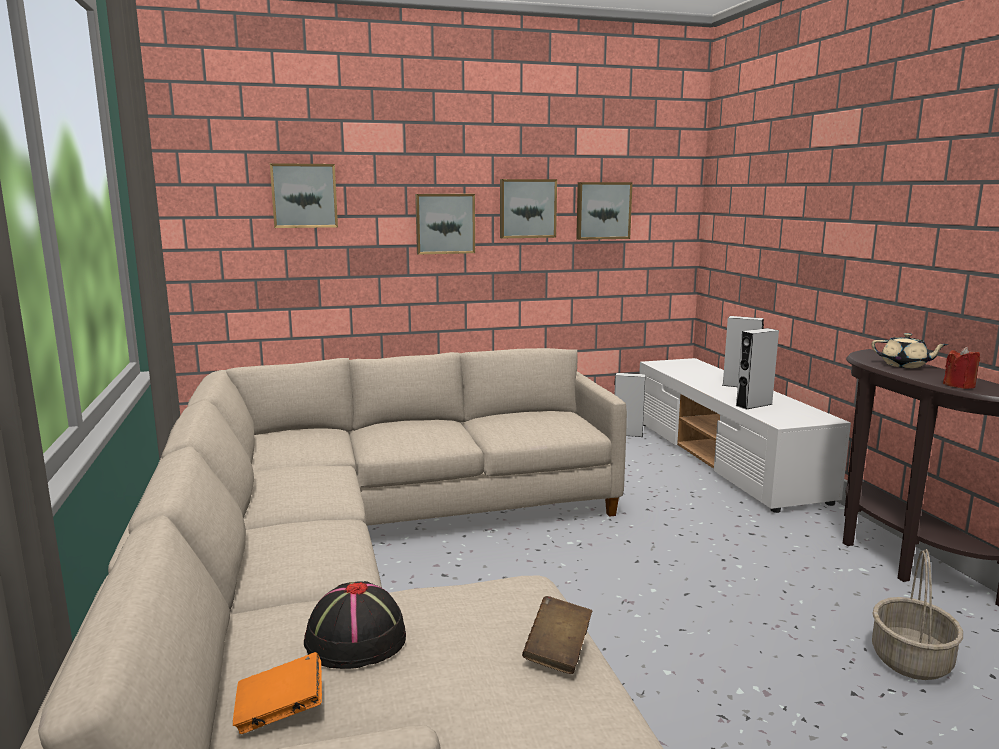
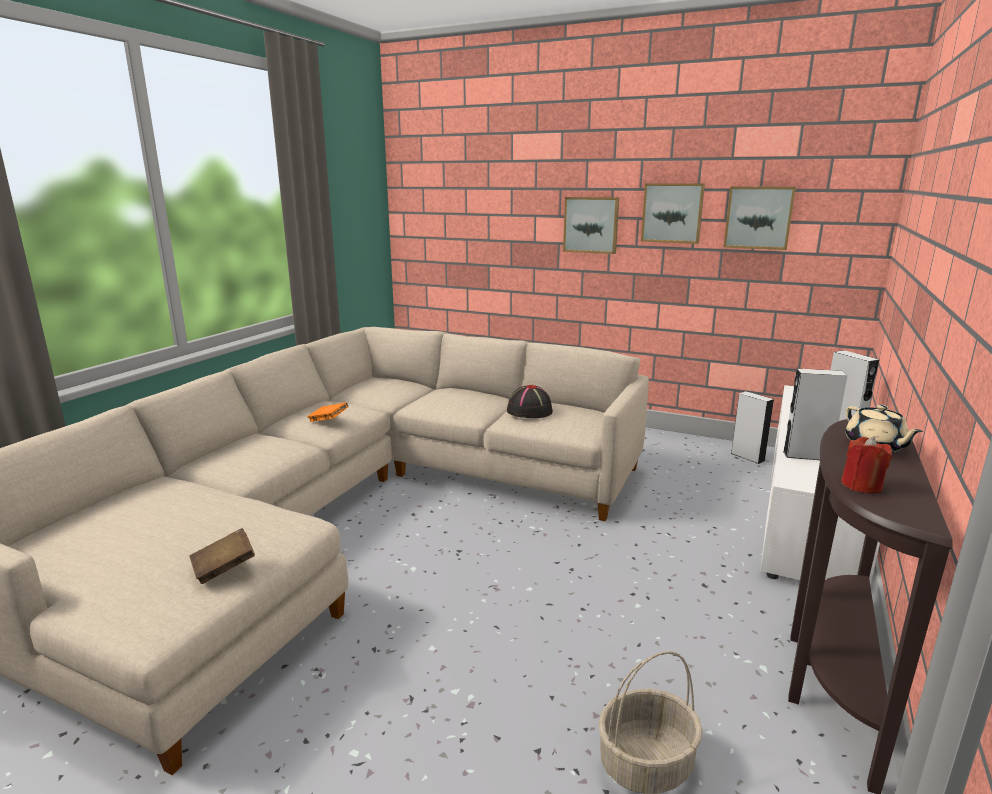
camera: 40 degrees right, 5 degrees up
orange book [233,652,322,734] -> orange book moved to [307,403,348,422]
picture [270,163,338,228] -> none
black hat [304,581,406,669] -> black hat moved to [507,385,553,418]

